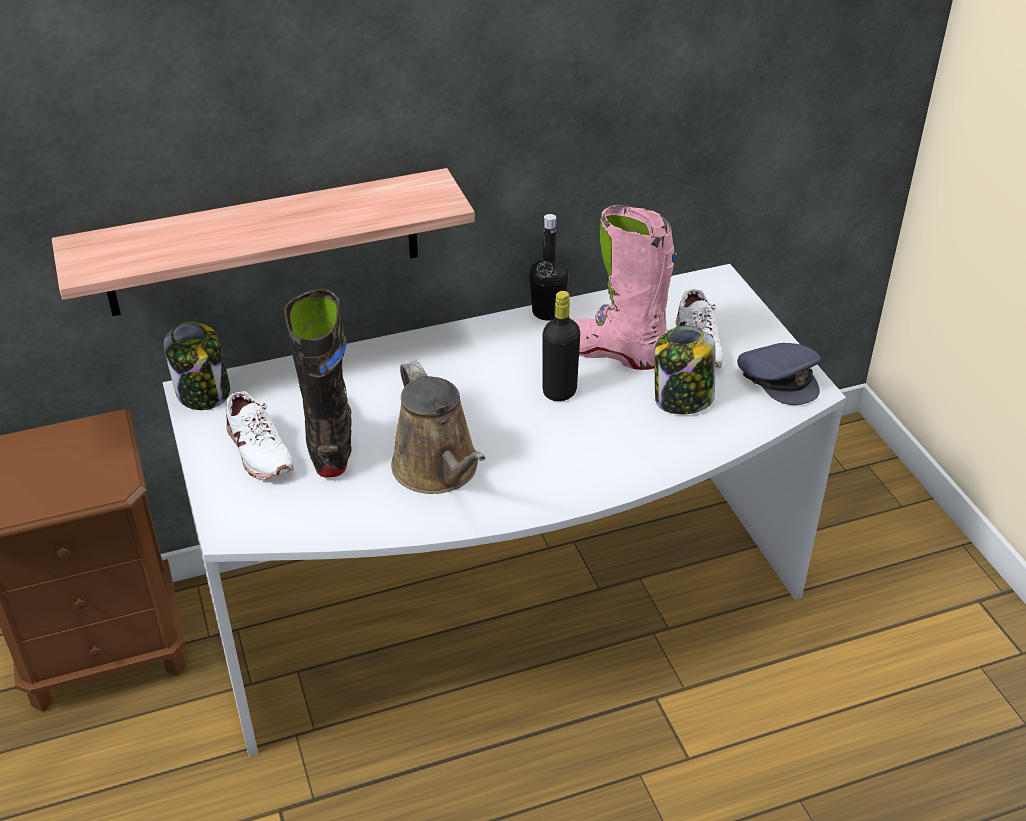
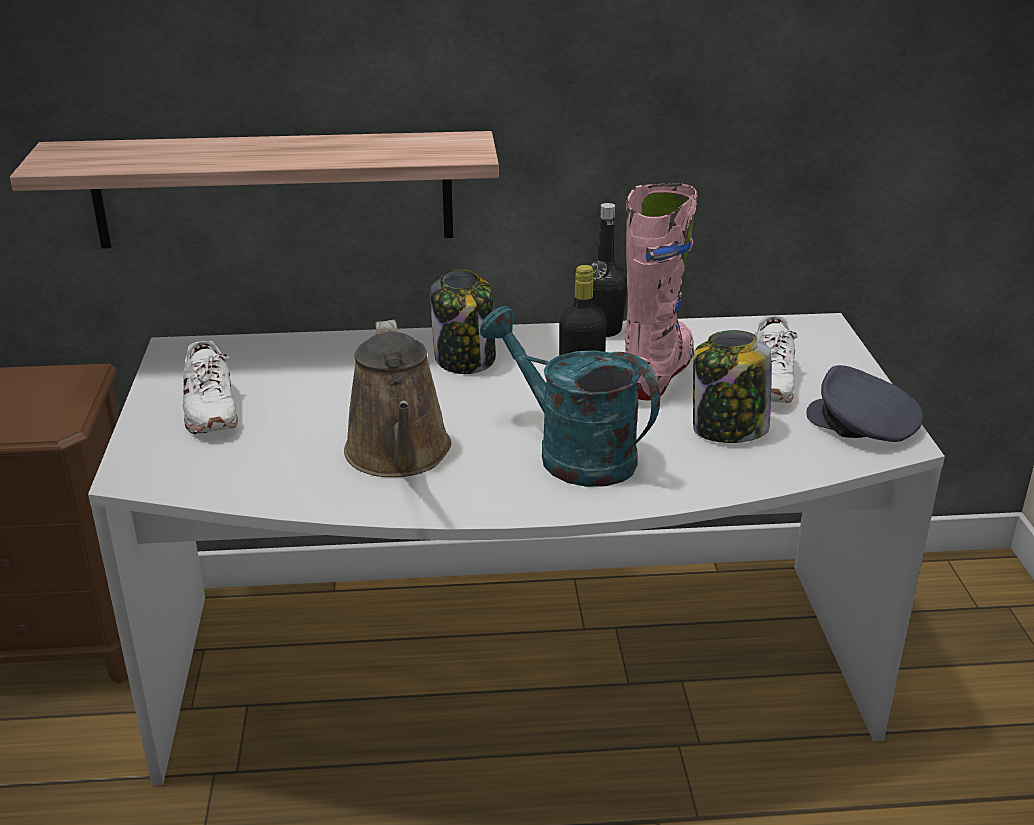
camera: 15 degrees right, 10 degrees down
jar [164,321,230,410] -> jar moved to [430,269,496,374]
black boot [284,289,352,478] -> none
pink boot [572,205,676,370] -> pink boot turned 75 degrees clockwise [625,183,698,401]
grey cap [737,343,821,405] -> grey cap turned 150 degrees clockwise [806,365,923,442]
none -> turquoise watering can [480,306,660,487]

